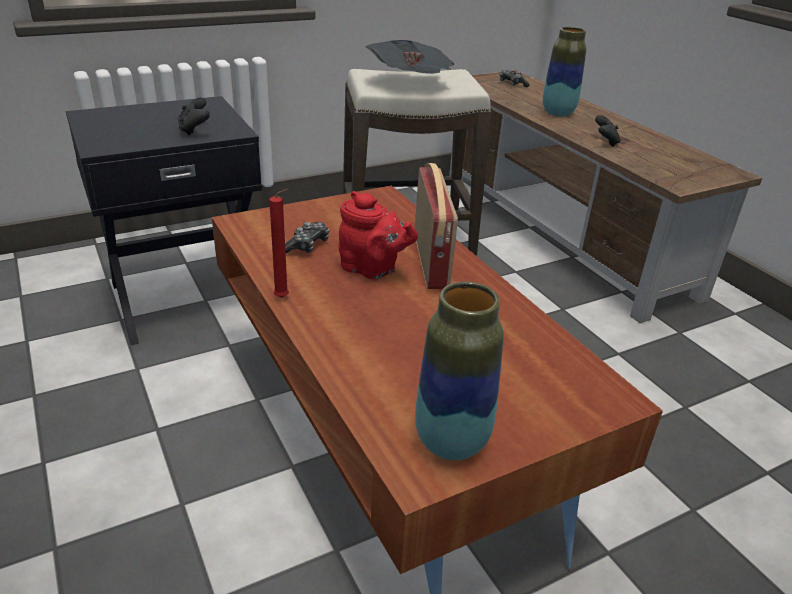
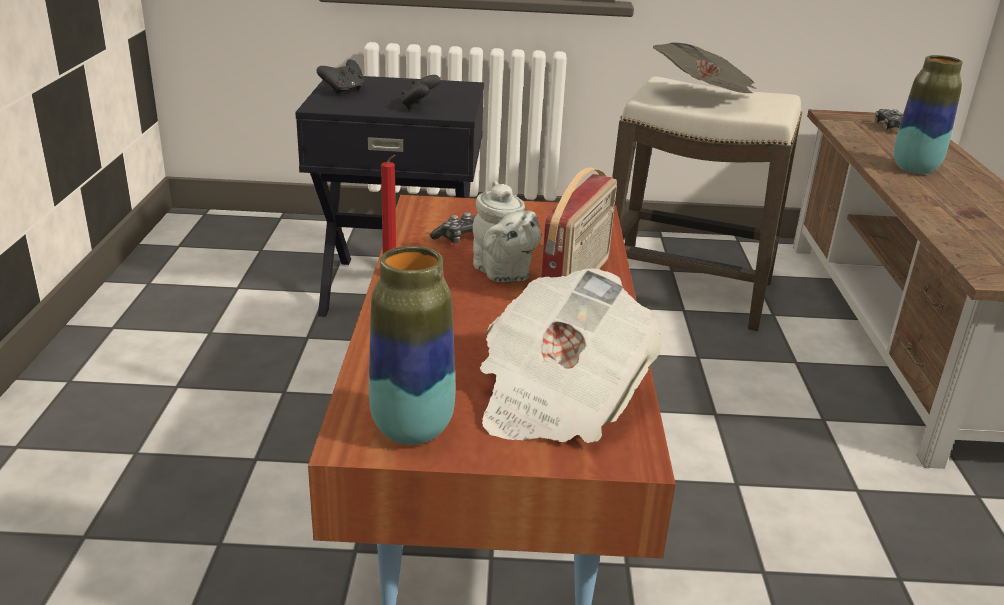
camera: 30 degrees right, 5 degrees down
red teapot [338,191,418,279] -> grey teapot [473,180,541,282]
black game controller [595,115,621,147] -> black game controller moved to [317,59,365,95]
none -> newspaper [480,268,662,443]

